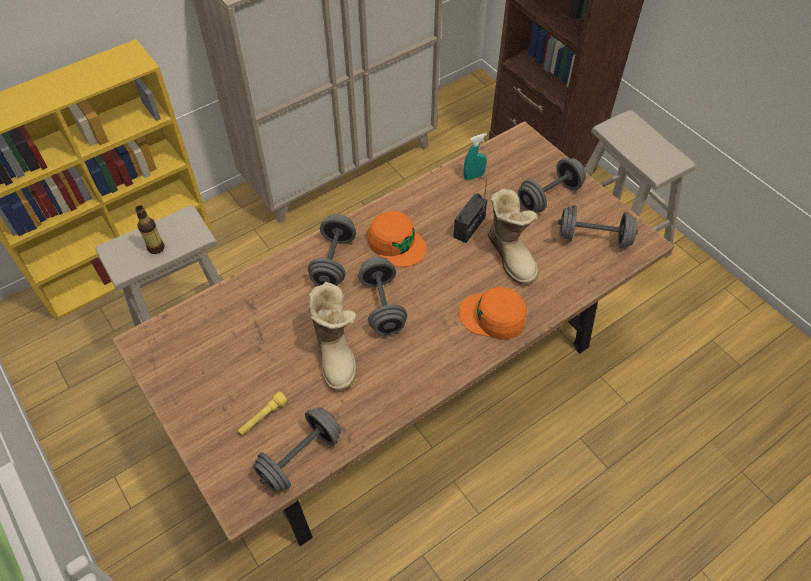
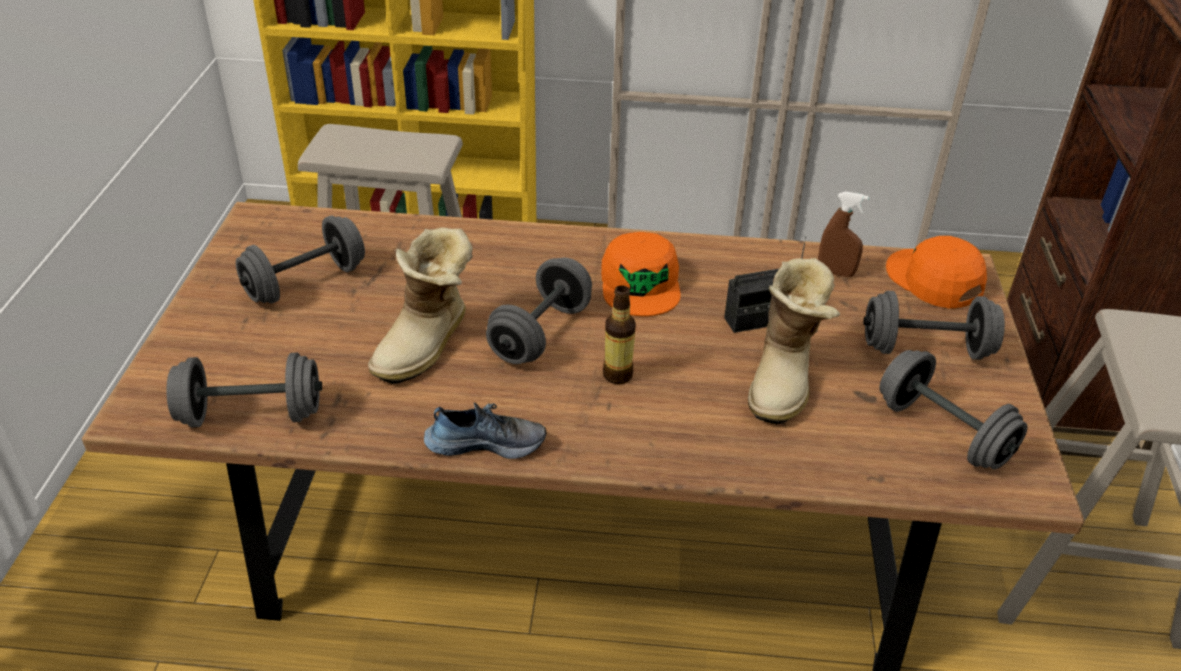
camera: 40 degrees right, 15 degrees down
bottle [135,205,164,254] -> bottle moved to [603,285,636,384]
yellow flashlight [237,392,287,436] -> none
grey dumbbell [308,214,356,286] -> grey dumbbell moved to [236,216,365,304]
orange cap [459,287,527,340] -> orange cap moved to [886,236,987,309]
turquoise spray bottle [463,133,487,180] -> brown spray bottle [818,191,869,277]
none -> shoe [424,402,546,459]

